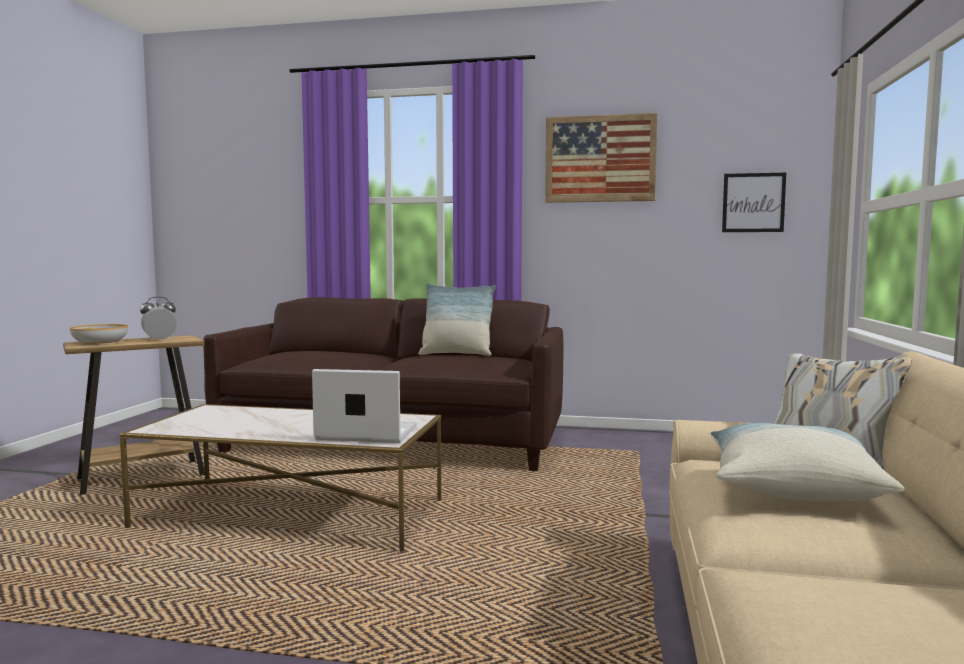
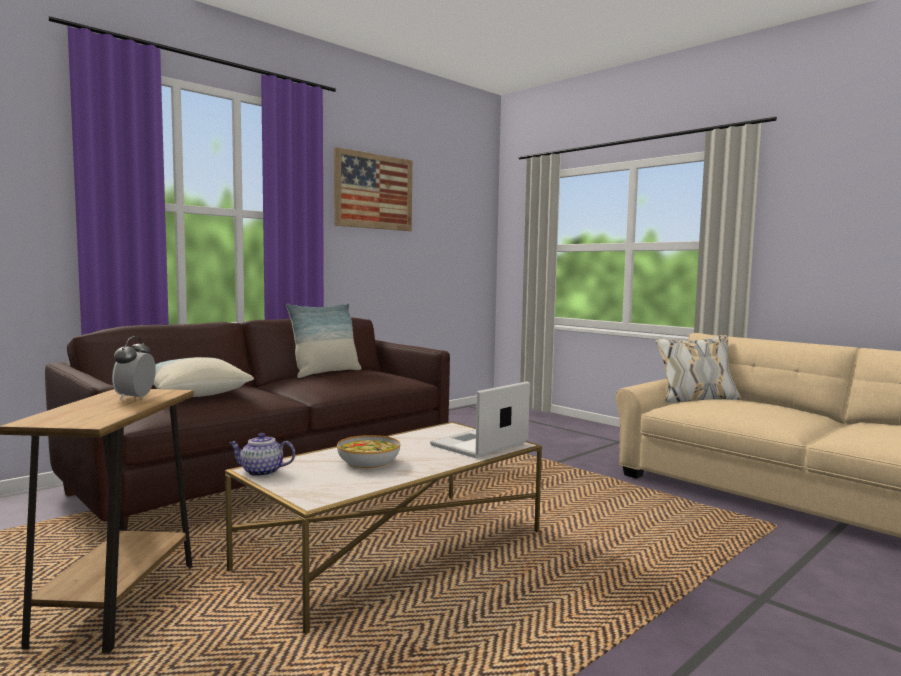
camera: 55 degrees left, 0 degrees up
bowl [70,324,128,345] -> bowl moved to [337,435,400,469]
pillow [710,423,904,502] -> pillow moved to [153,357,254,397]
picture [722,173,786,232] -> none
none -> teapot [229,433,295,476]

